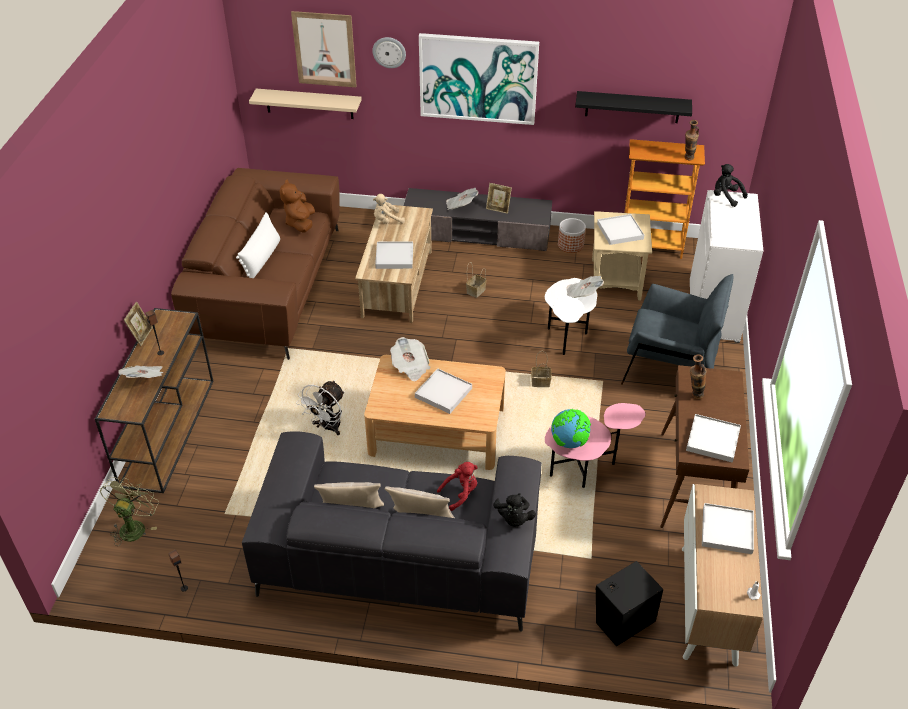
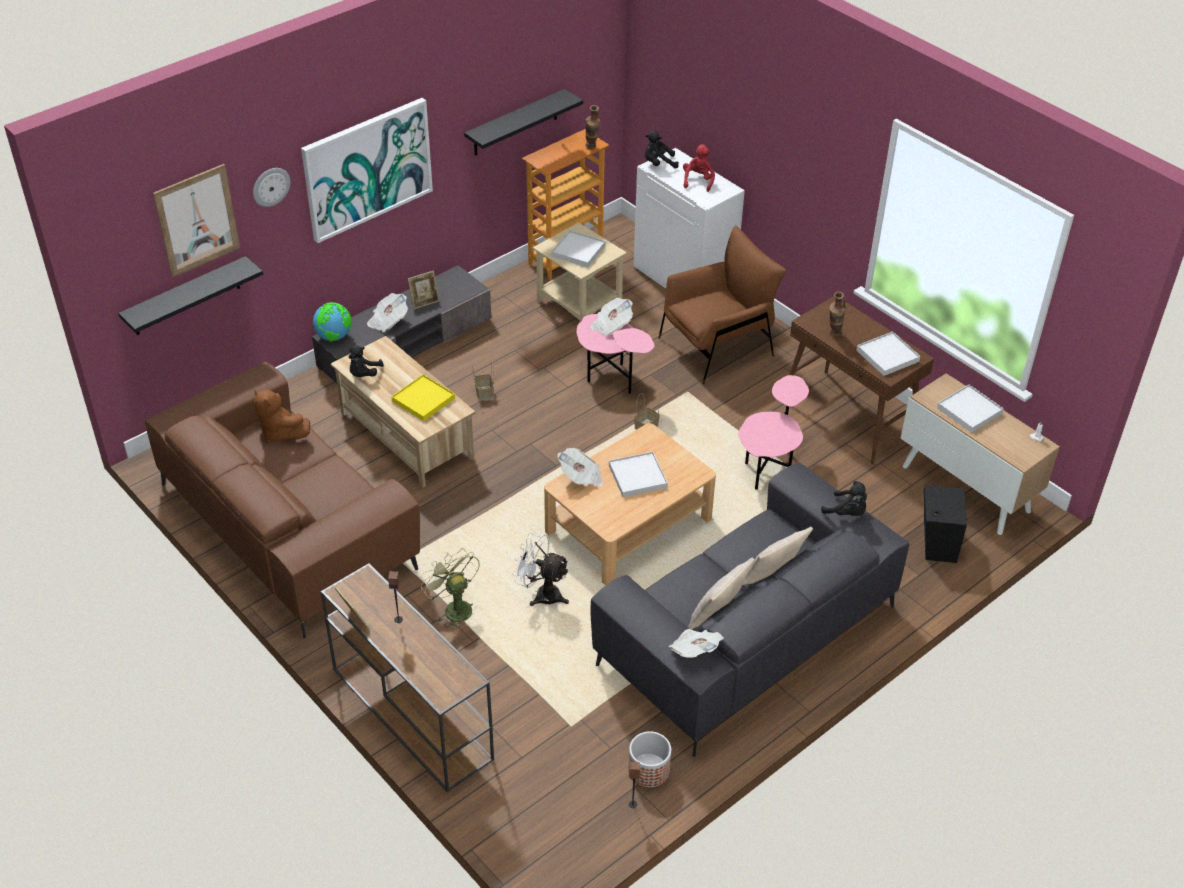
camera: 50 degrees left, 0 degrees up
green fan [100,477,159,546] -> green fan moved to [421,548,480,630]
newspaper [118,365,164,378] -> newspaper moved to [669,629,724,658]
white pillow [236,213,280,278] -> none
beige shelf [249,89,362,119] -> black shelf [118,256,263,335]
white fan [296,380,345,435] -> white fan turned 135 degrees clockwise [512,532,569,606]
beige plush toy [373,194,405,224] -> black plush toy [349,345,384,377]
white tray [375,241,413,269] -> yellow tray [391,375,455,421]
red plush toy [437,462,478,511] -> red plush toy moved to [683,144,715,192]
white side table [545,278,597,355] -> pink side table [577,314,655,394]
globe [551,409,591,448] -> globe moved to [313,302,352,342]
planter [558,218,586,253] -> planter moved to [628,731,671,788]
grey armchair [621,274,733,385] -> brown armchair [658,225,786,384]

